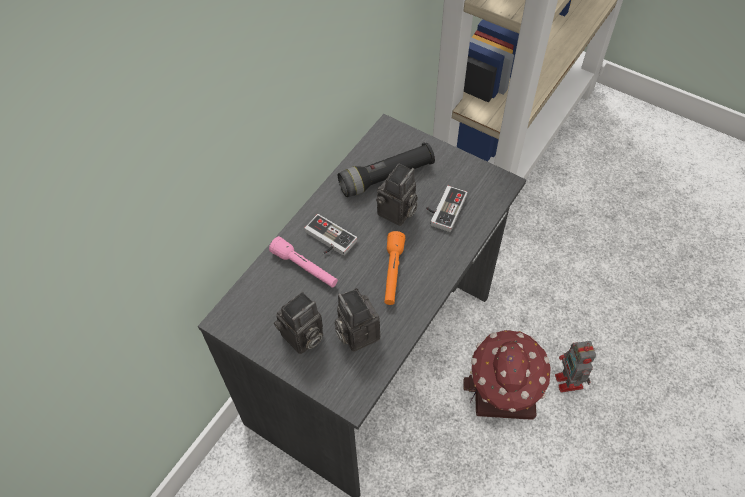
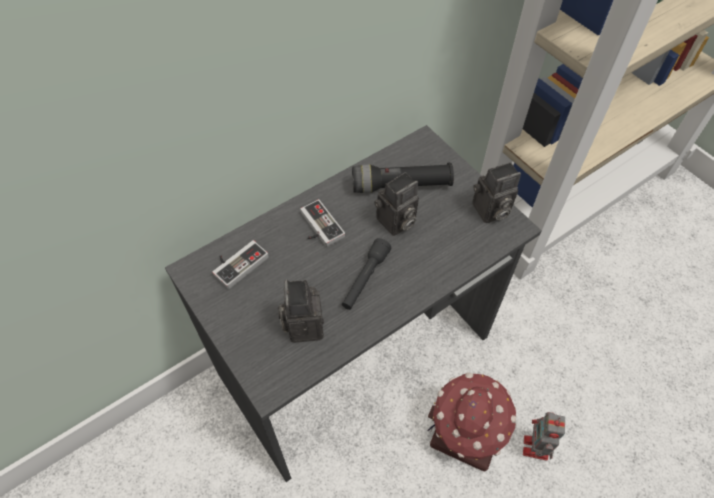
camera: 20 degrees right, 0 degrees up
pink flashlight [269,236,338,288] -> none
camera [274,292,323,355] -> camera moved to [472,162,521,223]
orange flashlight [384,231,405,305] -> black flashlight [342,238,391,310]
game controller [426,186,467,232] -> game controller moved to [213,240,269,289]

